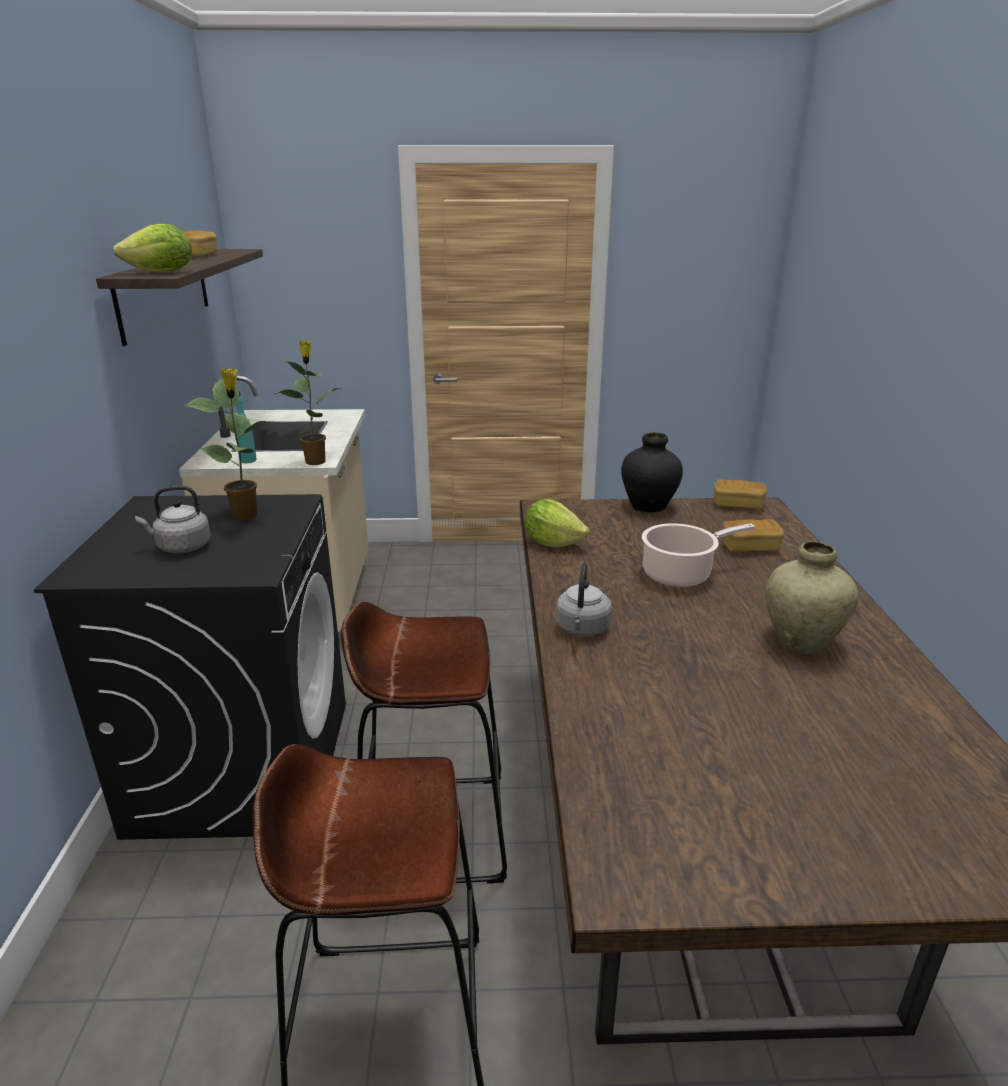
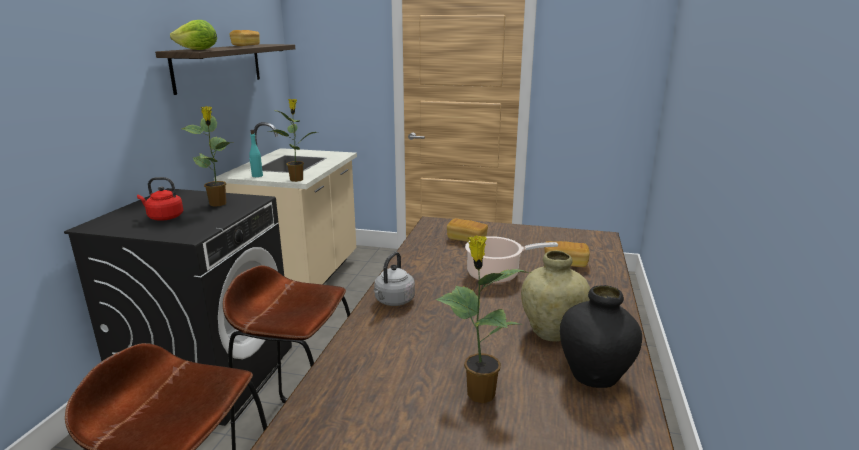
camera: 15 degrees right, 5 degrees down
grey kettle [135,486,211,553] -> red kettle [137,177,183,220]
lettuce [524,499,590,547] -> none
black vase [621,432,683,512] -> black vase moved to [560,285,642,388]
bread [714,479,767,509] -> bread moved to [447,218,488,242]
none -> potted plant [436,235,531,403]

